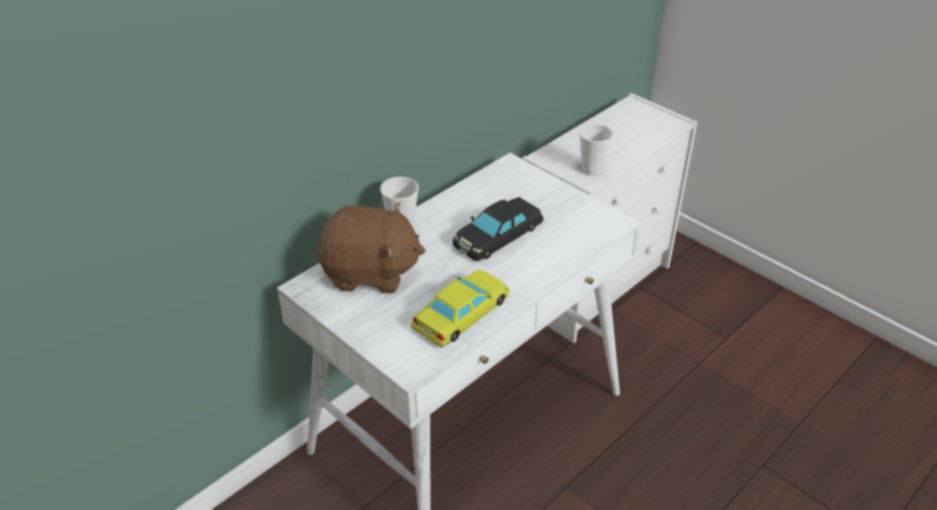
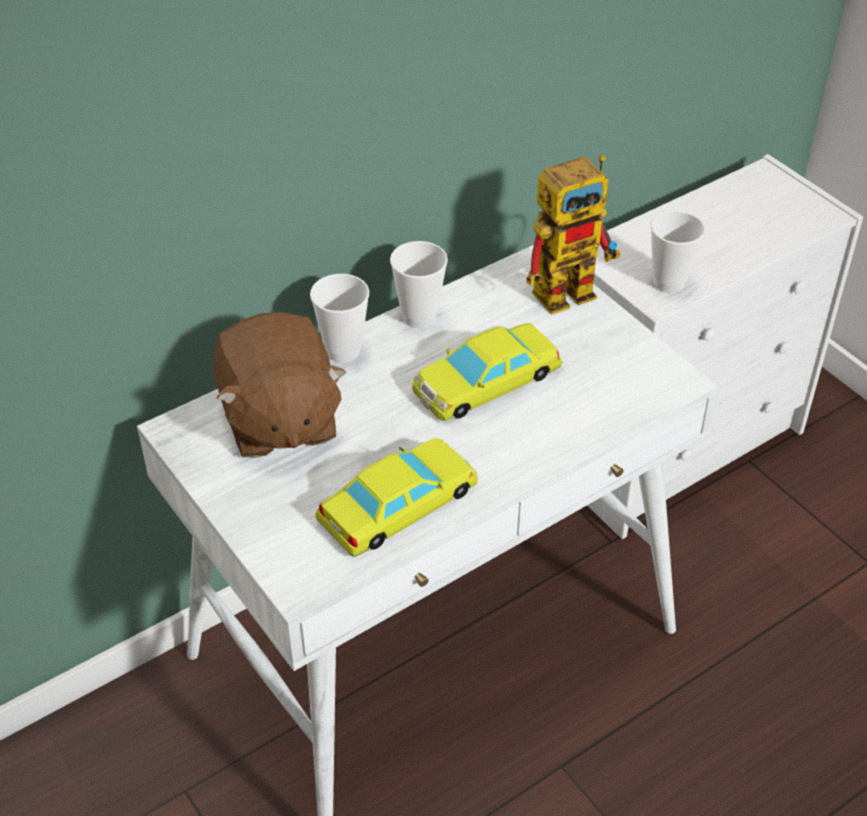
camera: 10 degrees right, 5 degrees up
brown plush toy [318,203,426,293] -> brown plush toy turned 60 degrees clockwise [213,312,346,458]
black toy car [453,197,543,261] -> yellow toy car [412,323,562,421]
none -> cup [390,241,448,328]
none -> toy robot [526,155,620,315]

